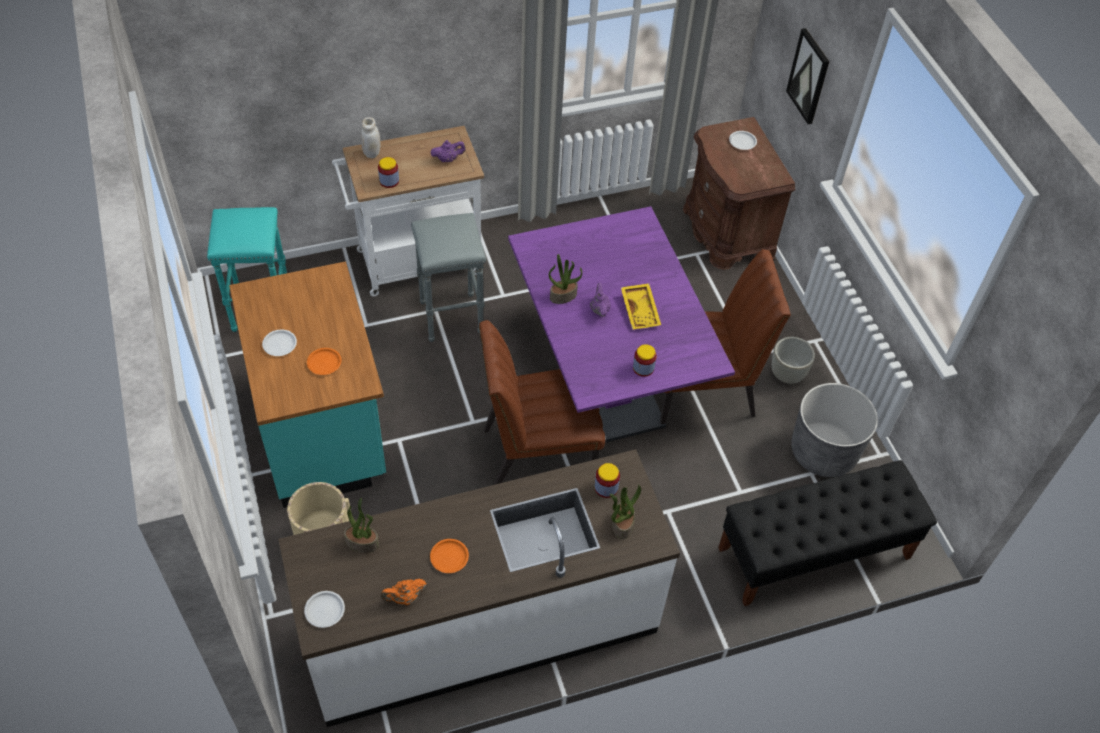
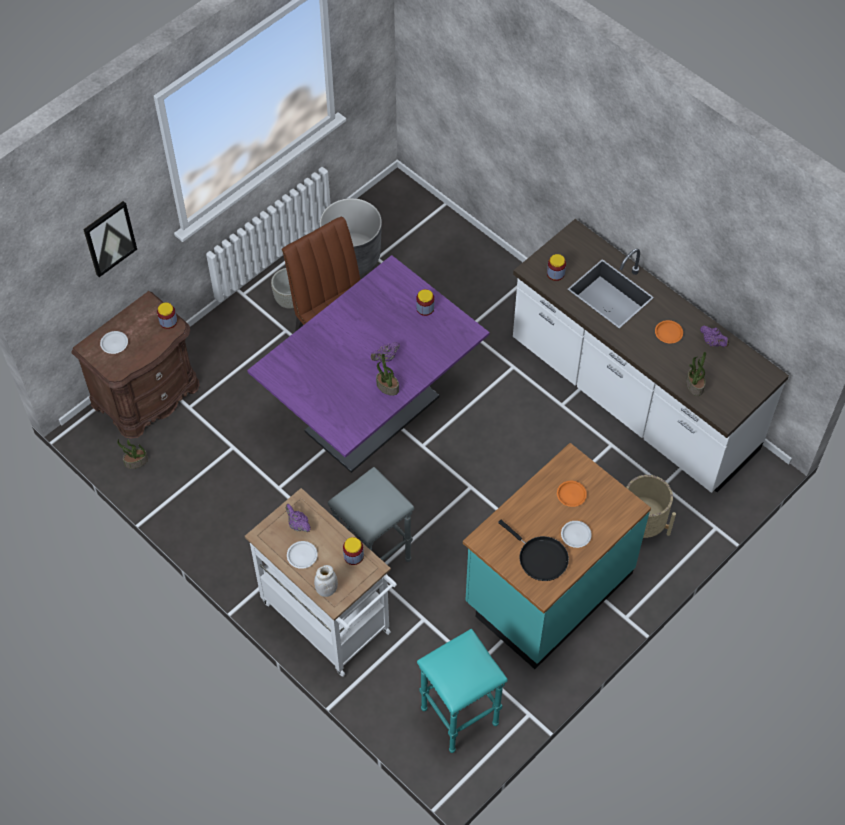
camera: 115 degrees left, 5 degrees up
white plate [304,591,345,628] -> white plate moved to [287,541,318,569]
orange teapot [381,579,426,605] -> purple teapot [700,325,729,347]
brown chair [479,320,605,485] -> none
potted plant [610,485,641,539] -> potted plant moved to [117,439,148,469]
yellow tray [621,283,661,330] -> none
black bench [718,460,937,606] -> none
none -> jar [157,302,177,329]
none -> black frying pan [498,520,569,581]

